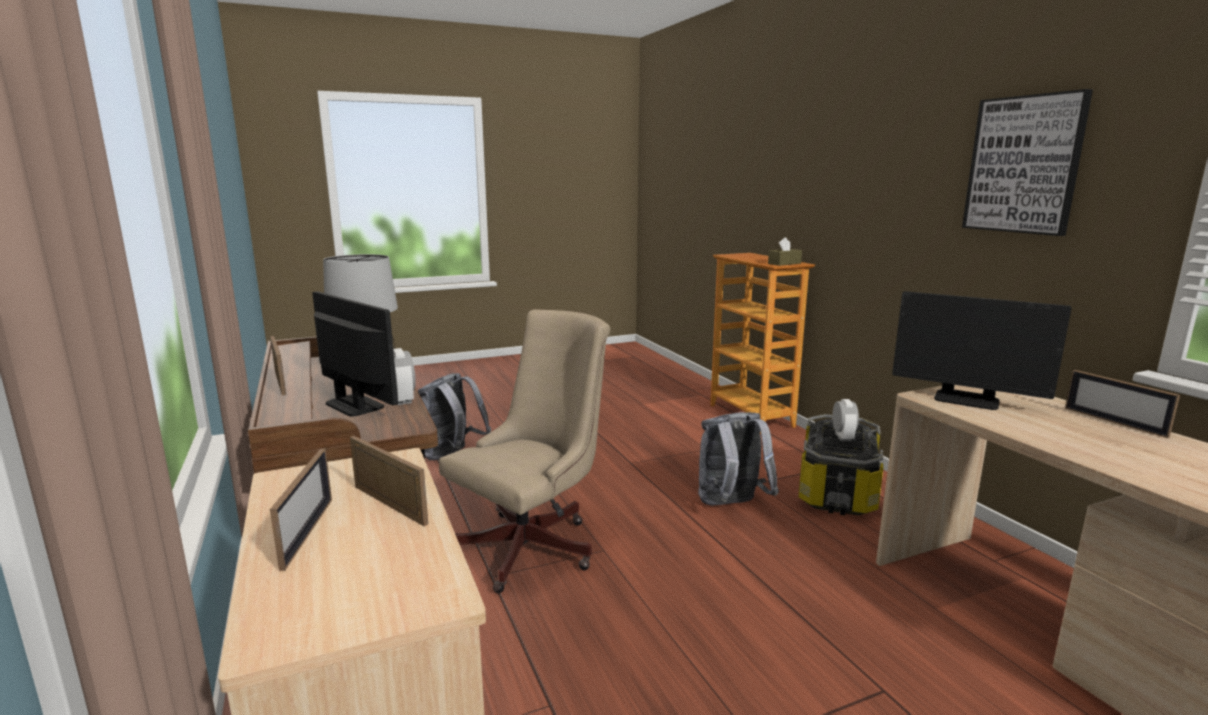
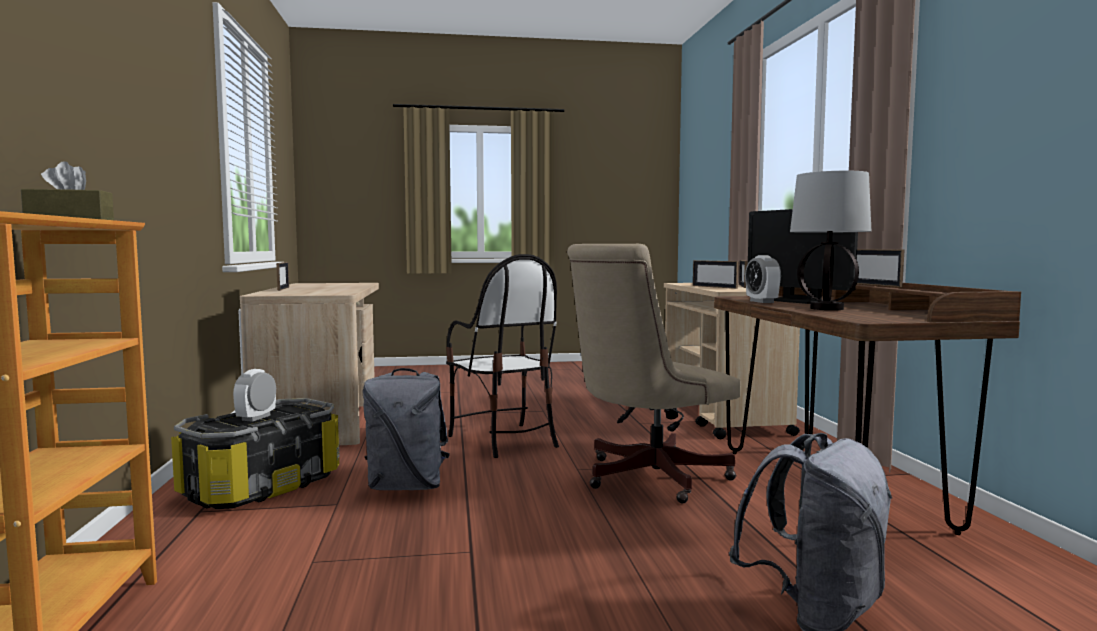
camera: 165 degrees left, 10 degrees down
monitor [892,291,1072,410] -> none
picture [962,89,1093,236] -> none
none -> chair [446,254,559,458]

